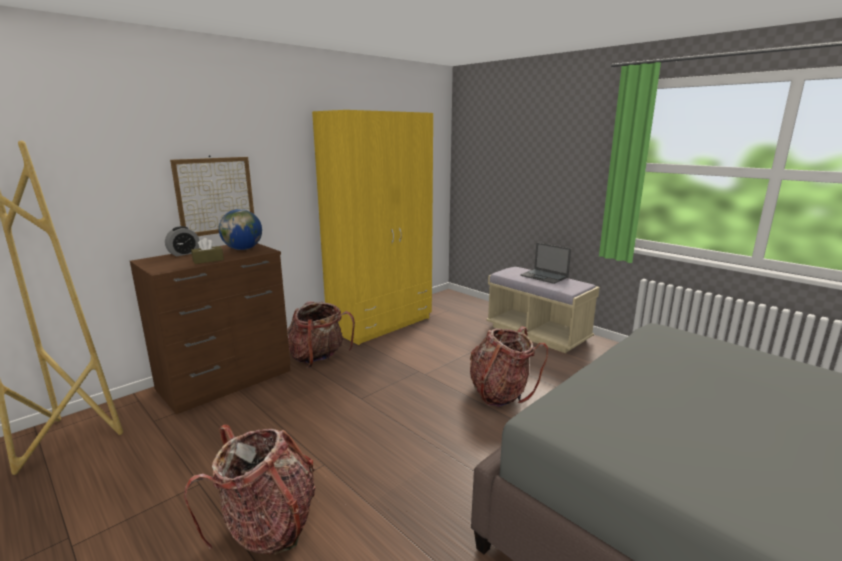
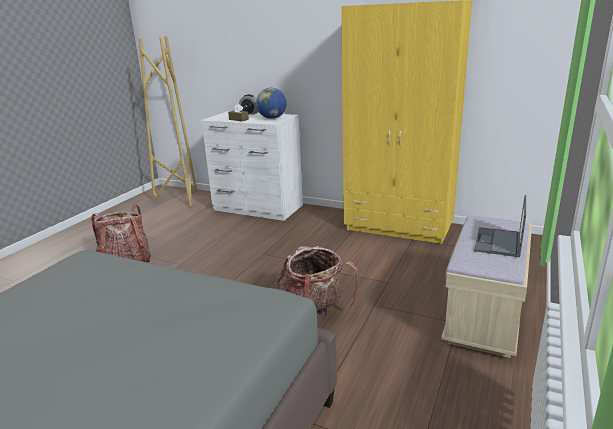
camera: 70 degrees right, 5 degrees up
brown dresser [130,243,291,415] -> white dresser [201,111,303,221]
picture [170,155,254,236] -> none
backpack [287,302,355,368] -> none

